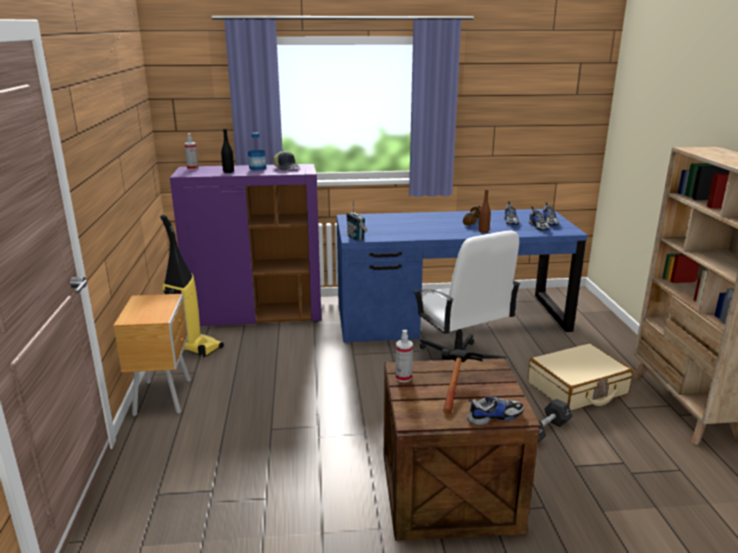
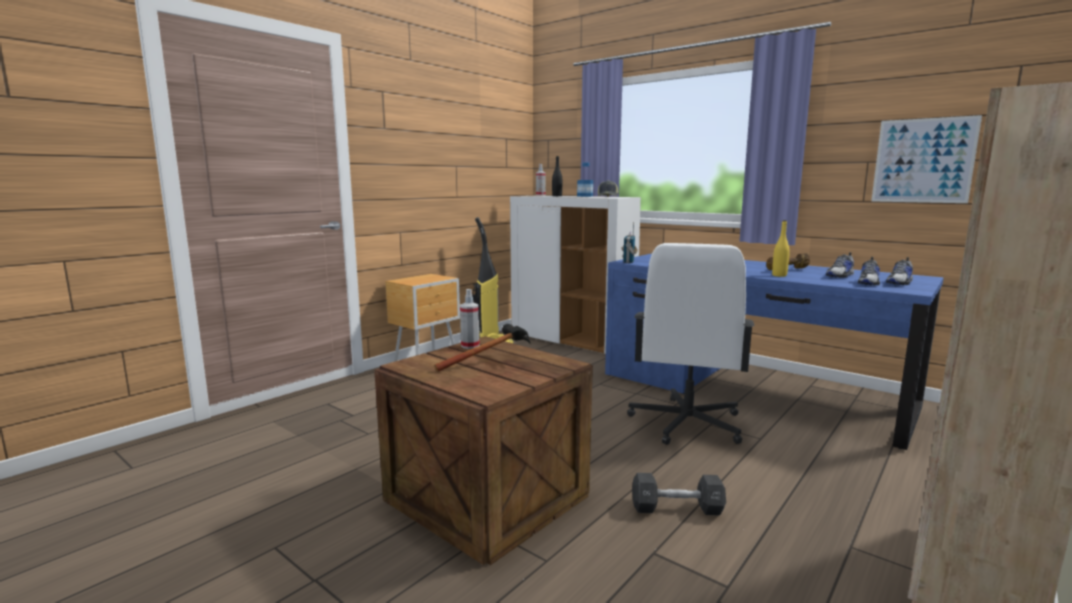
camera: 45 degrees right, 10 degrees down
purple cabinet [170,164,321,326] -> white cabinet [510,195,641,354]
shoe [467,396,524,426] -> none
brown bottle [478,189,491,233] -> yellow bottle [772,220,790,277]
beige suitcase [528,343,633,411] -> none
none -> picture [871,115,982,203]

